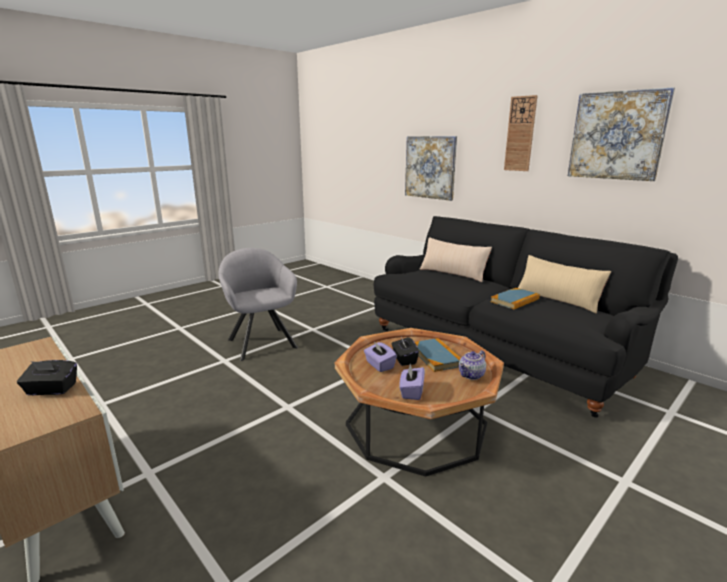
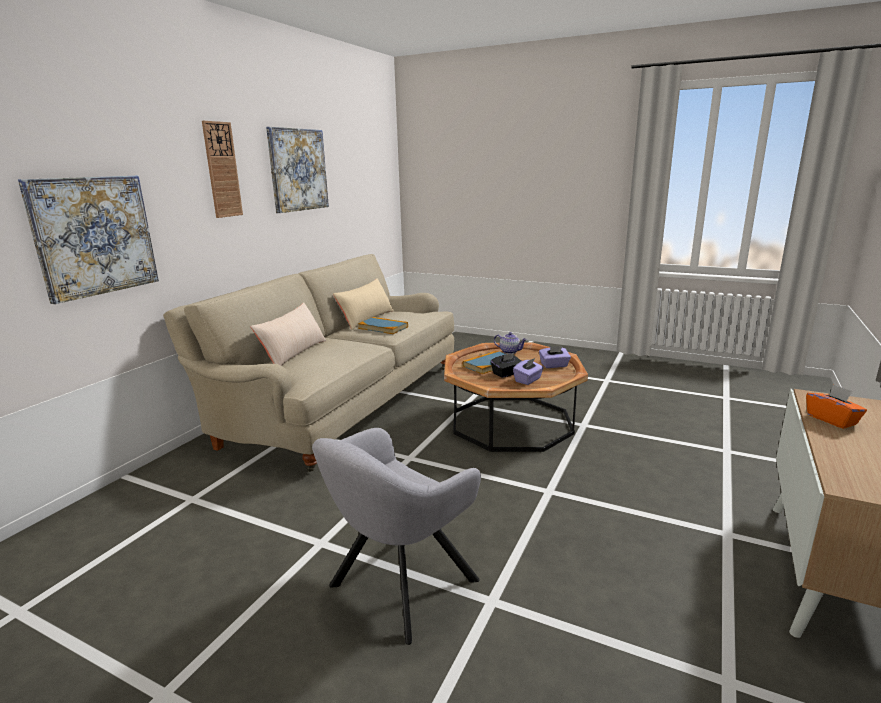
camera: 110 degrees left, 0 degrees up
black tissue box [17,360,77,395] -> orange tissue box [806,384,867,429]
black sofa [373,216,678,418] -> beige sofa [163,254,454,472]

